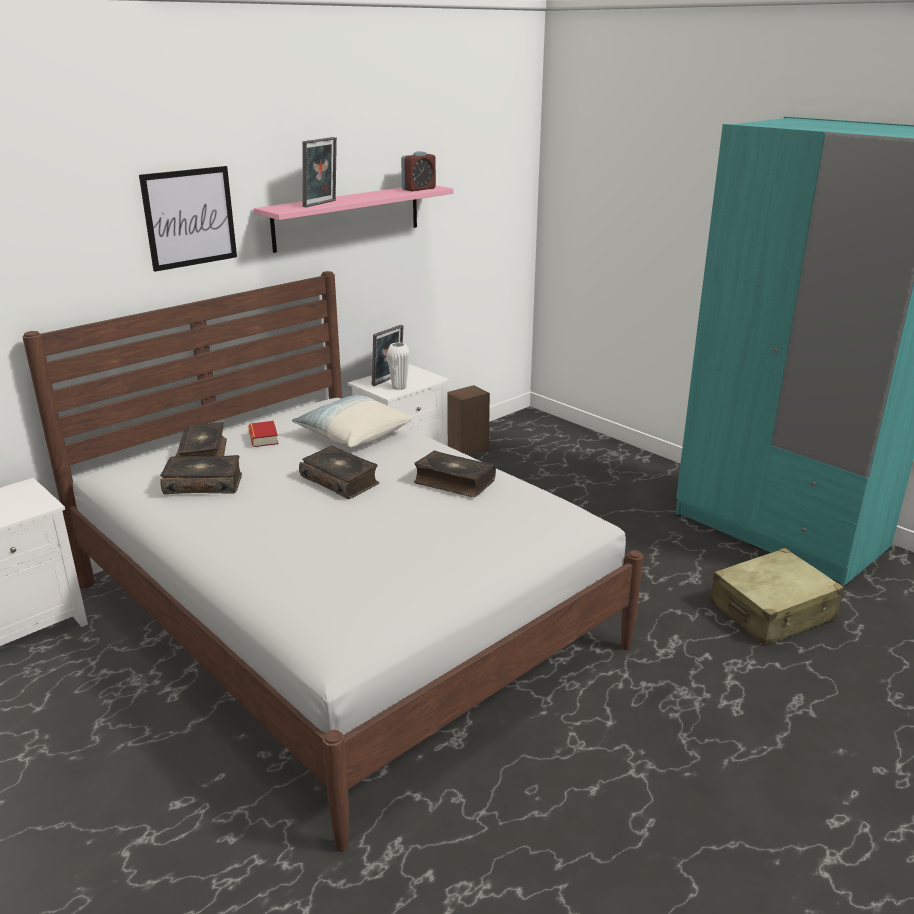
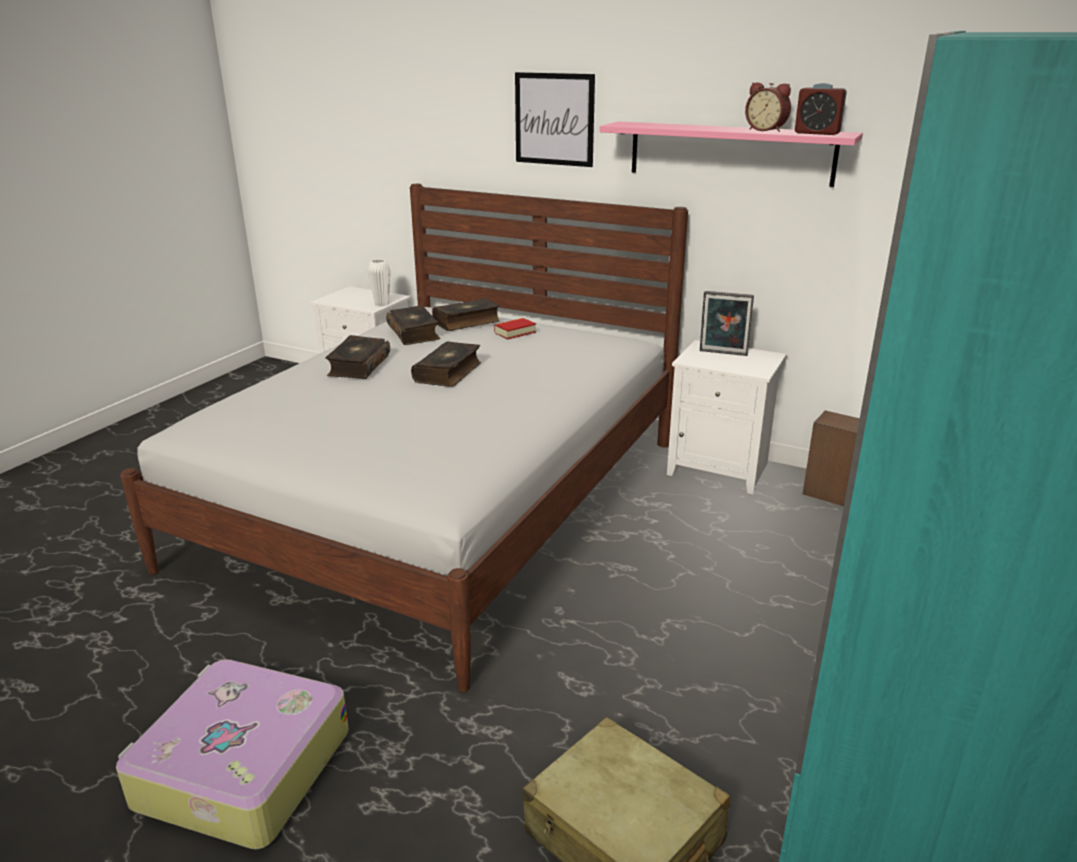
camera: 70 degrees right, 0 degrees up
pillow [292,395,413,448] -> none
picture frame [302,137,337,207] -> none
white vase [387,342,410,390] -> white vase moved to [368,259,390,306]
book [414,450,496,497] -> book moved to [325,335,390,379]
none -> suitcase [116,659,349,850]
none -> alarm clock [745,82,791,132]

